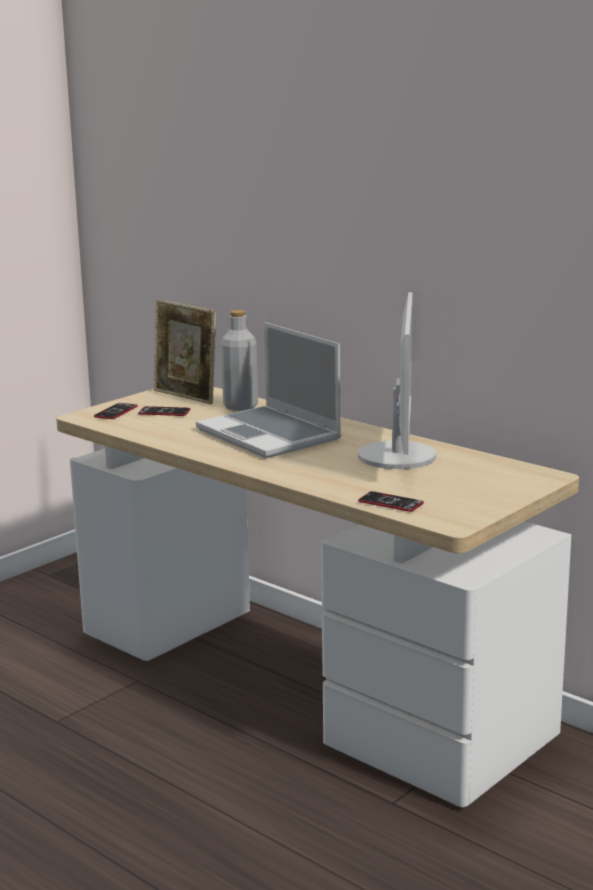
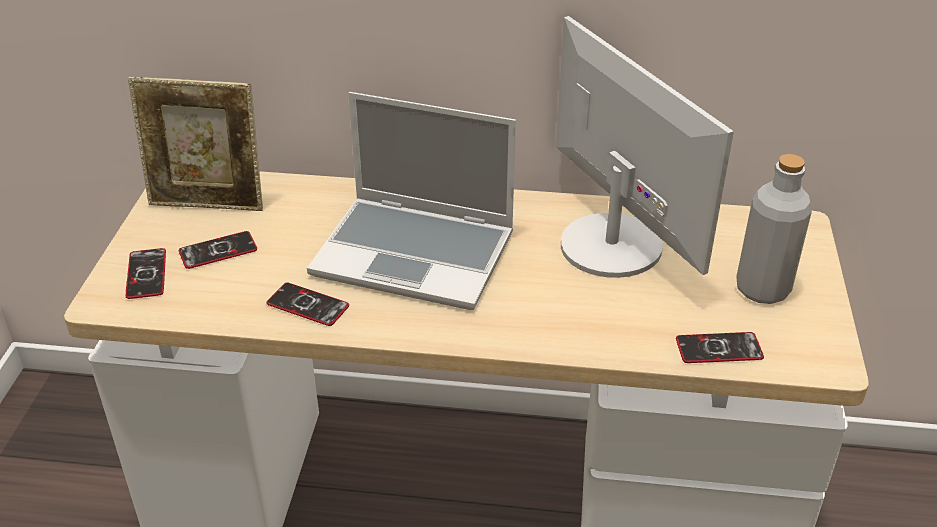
camera: 35 degrees left, 20 degrees up
grey bottle [221,310,258,411] -> grey bottle moved to [736,154,812,304]
none -> phone [267,283,349,326]

